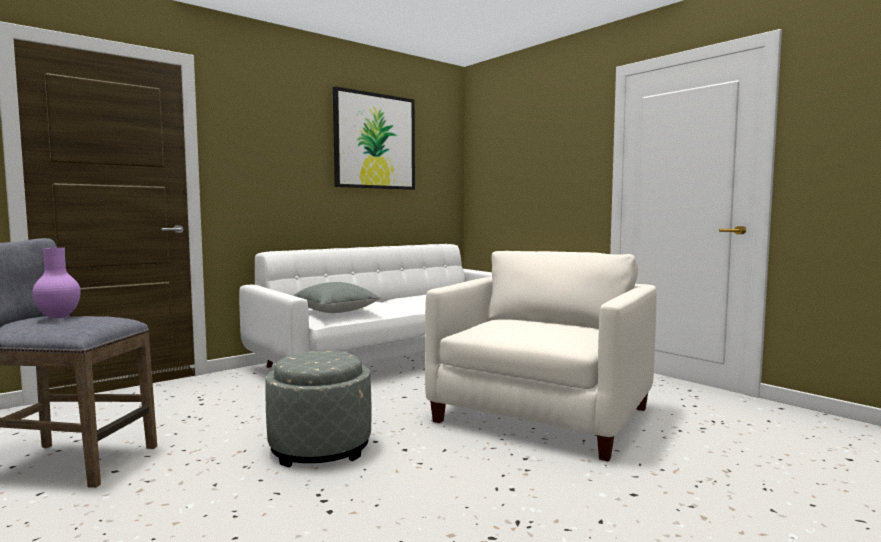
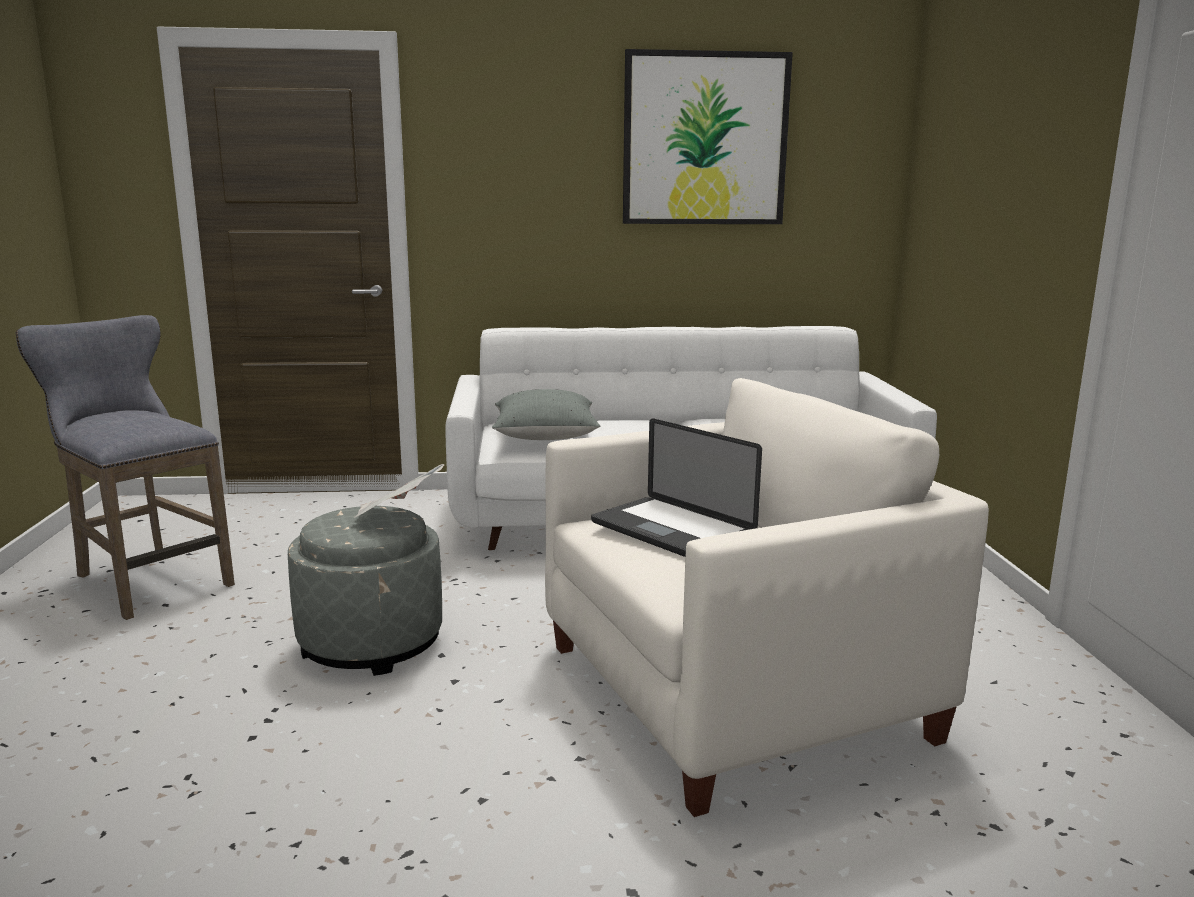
camera: 35 degrees right, 10 degrees up
purple vase [32,248,81,319] -> none
none -> newspaper [355,464,445,517]
none -> laptop [591,418,762,557]

